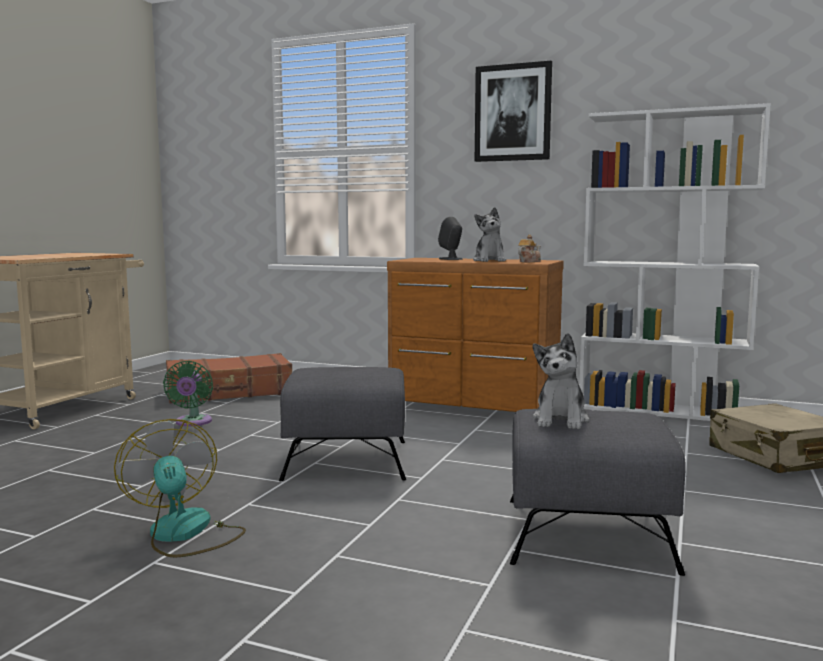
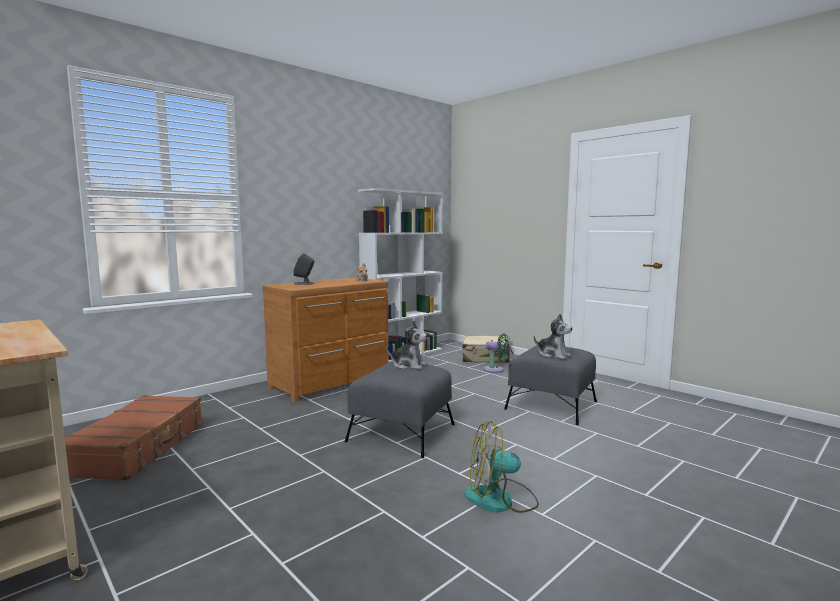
camera: 65 degrees left, 0 degrees up
green fan [163,361,213,426] -> green fan moved to [483,333,509,373]
plush toy [473,207,506,262] -> plush toy moved to [387,321,427,370]
picture [475,61,552,162] -> none

